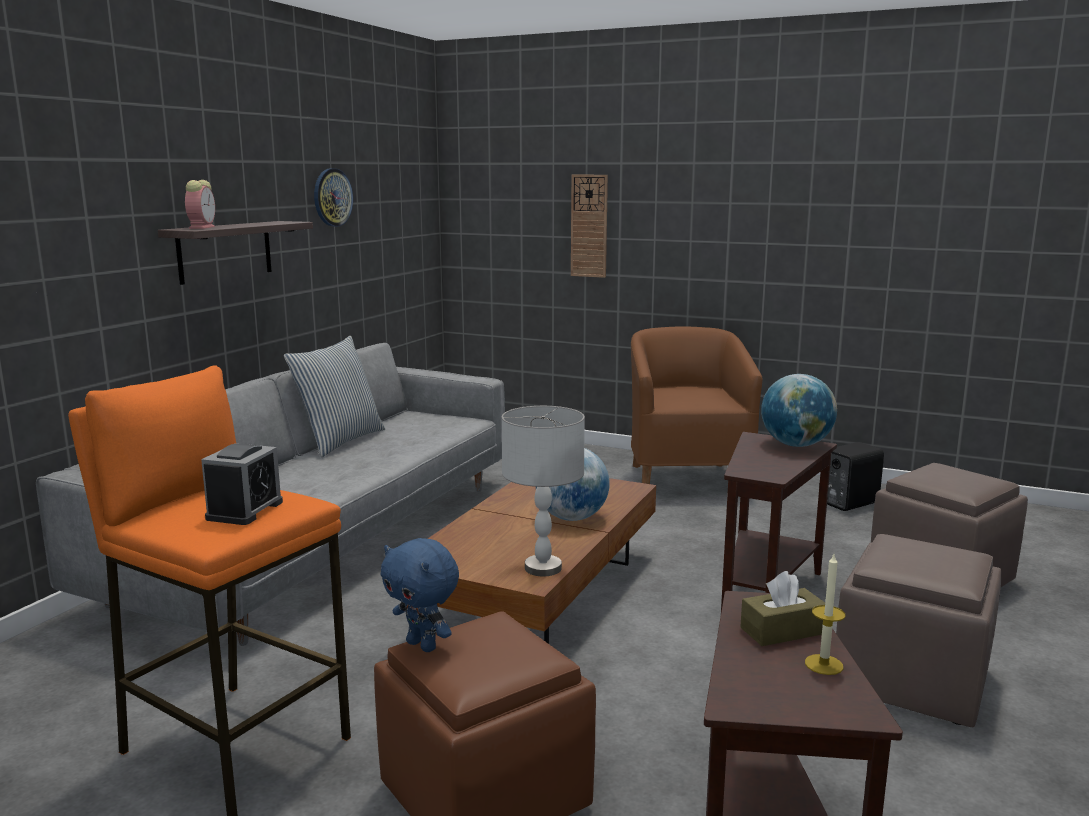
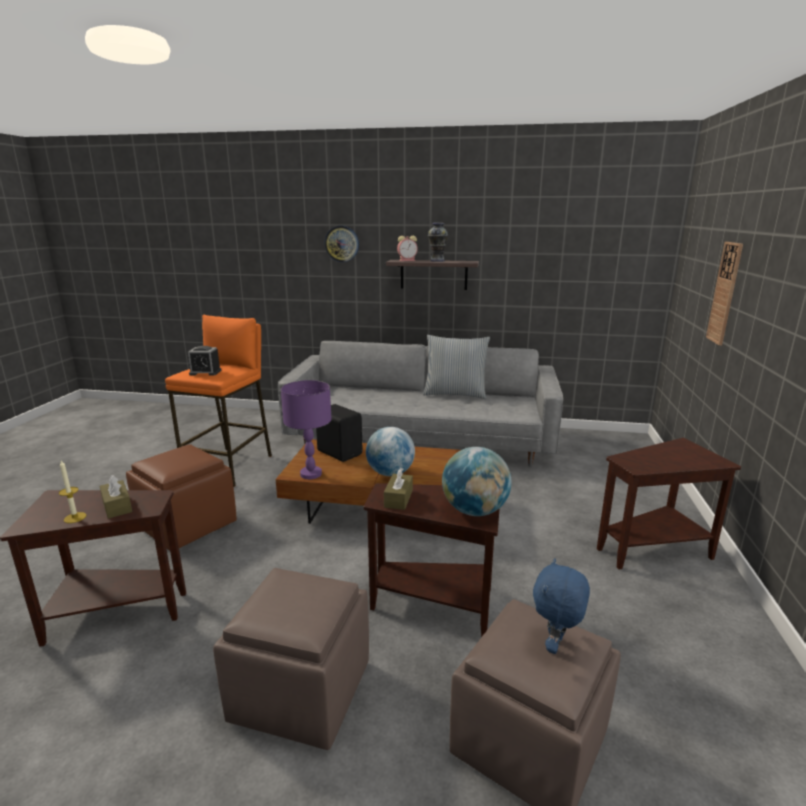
camera: 75 degrees right, 5 degrees up
wall clock [314,168,353,227] -> wall clock moved to [324,226,359,262]
blue plush toy [381,538,459,652] -> blue plush toy moved to [533,558,590,654]
grey table lamp [502,406,585,576] -> purple table lamp [281,380,332,479]
brown armchair [631,326,762,484] -> brown side table [597,438,741,570]
black speaker [827,442,884,511] -> black speaker moved to [316,404,363,462]
none -> brown tissue box [384,468,413,510]
none -> vase [428,223,448,262]

